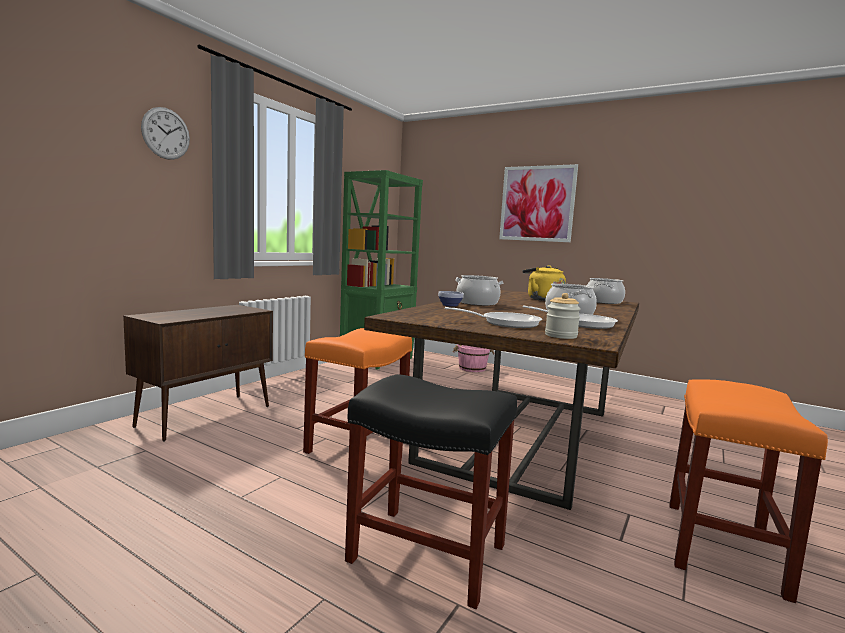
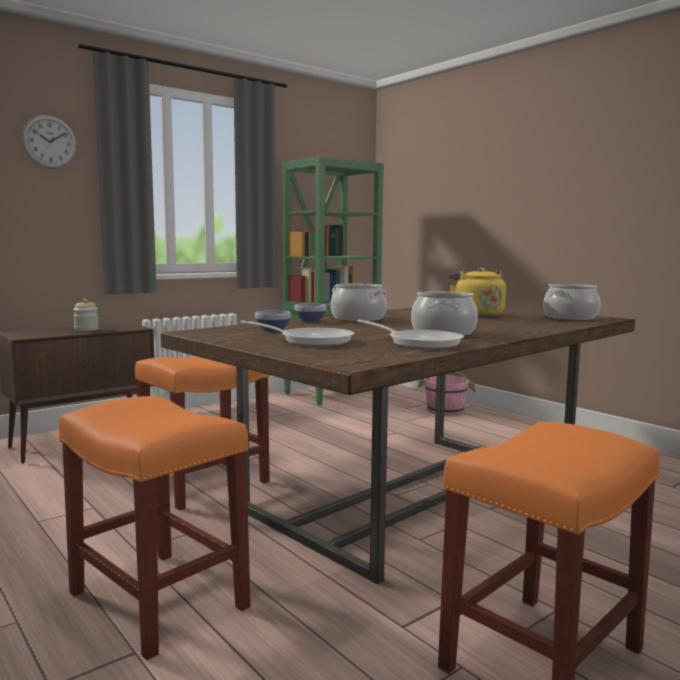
camera: 20 degrees right, 0 degrees up
black stool [345,374,517,609] -> orange stool [59,396,250,660]
picture [499,164,578,242] -> none
jar [545,293,581,339] -> jar moved to [73,299,99,331]
none -> bowl [255,310,291,332]

